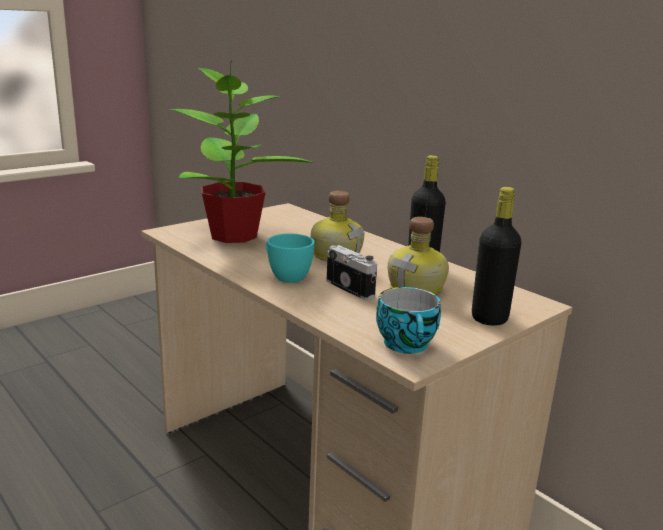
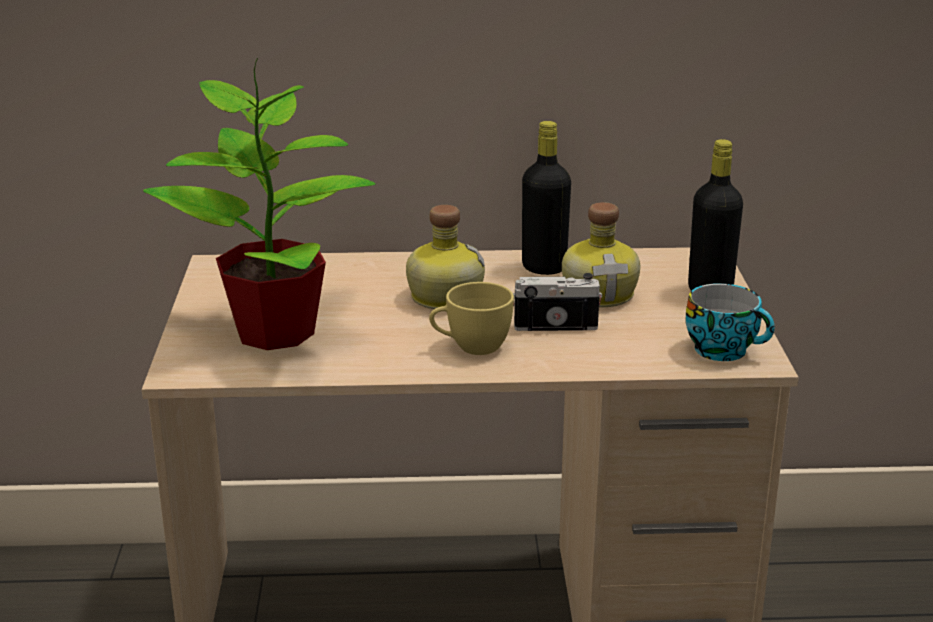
camera: 50 degrees left, 5 degrees up
turquoise cup [266,234,315,283] -> yellow cup [429,282,514,355]

